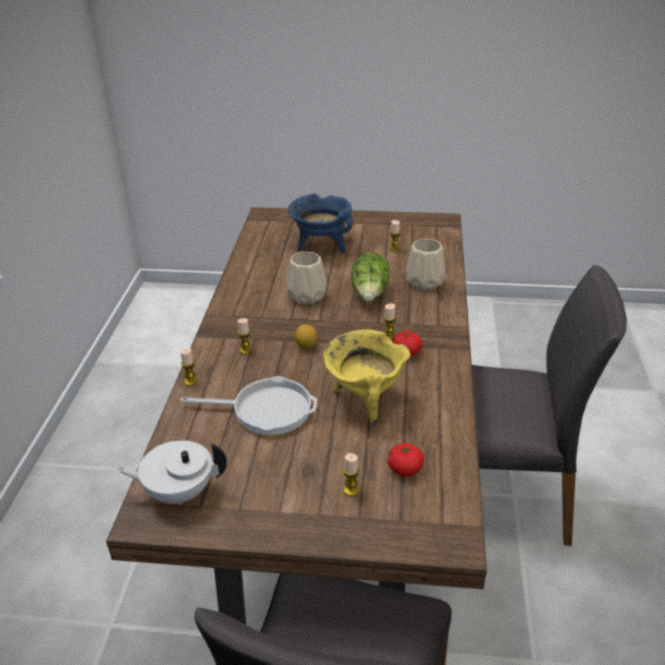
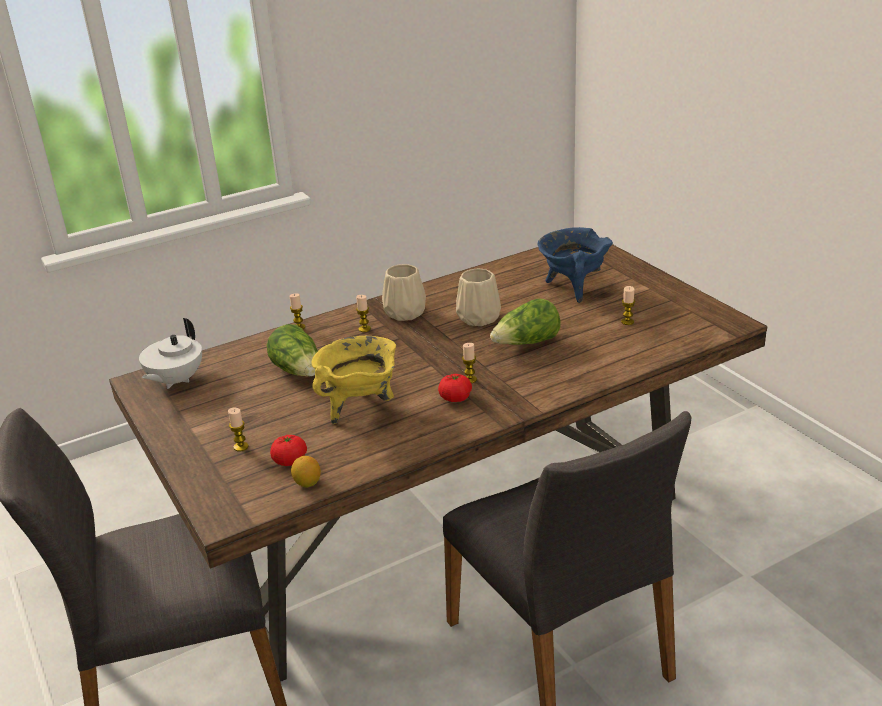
camera: 55 degrees right, 5 degrees down
white teapot [117,440,227,505] -> white teapot turned 120 degrees counterclockwise [139,318,202,389]
frying pan [181,376,317,435] -> lettuce [267,324,318,377]
lemon [295,324,317,349] -> lemon moved to [291,456,321,487]
beige vase [406,239,446,291] -> beige vase moved to [382,264,426,321]

